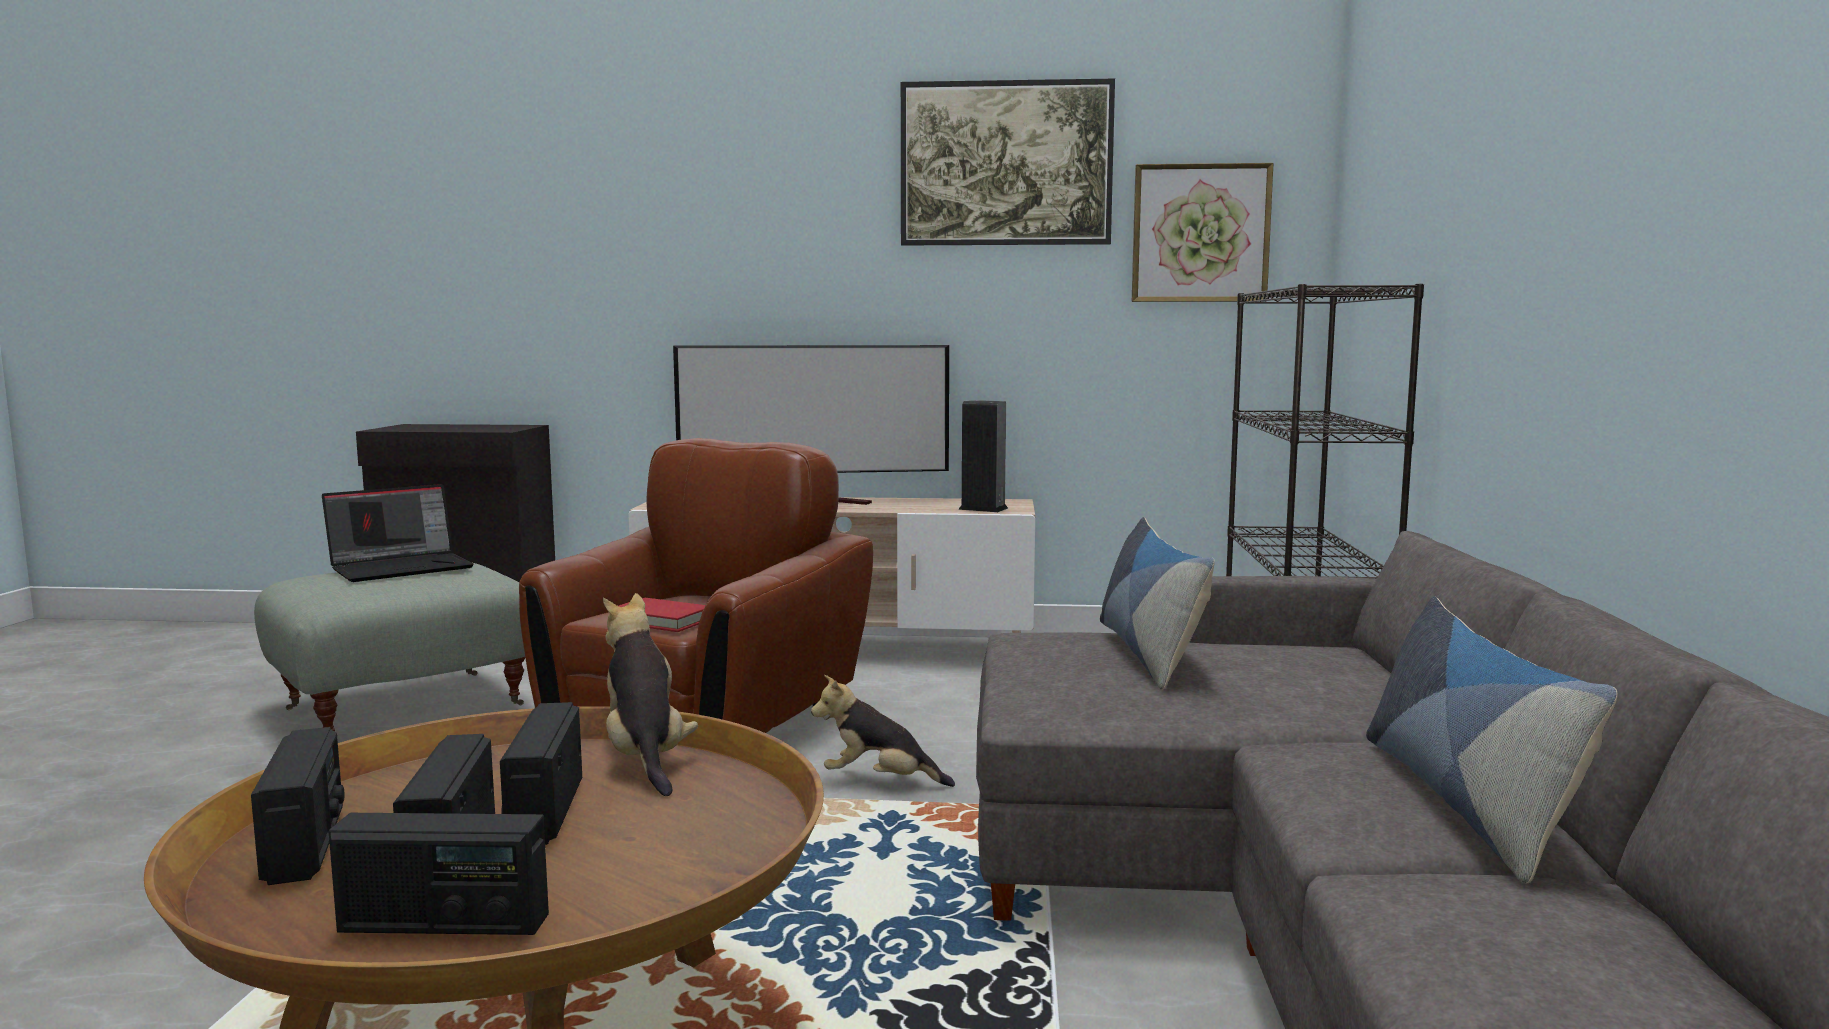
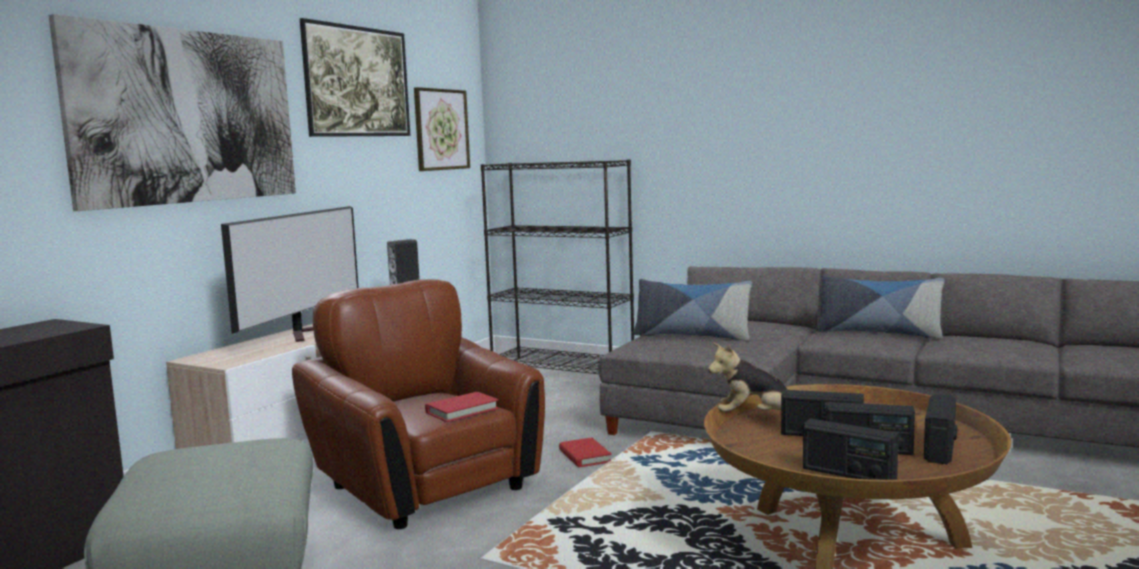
camera: 65 degrees left, 0 degrees up
radio [251,727,345,885] -> radio turned 150 degrees counterclockwise [803,418,899,480]
laptop [322,484,474,582] -> none
plush toy [811,675,955,787] -> red book [559,437,612,467]
none -> picture [49,14,296,211]

